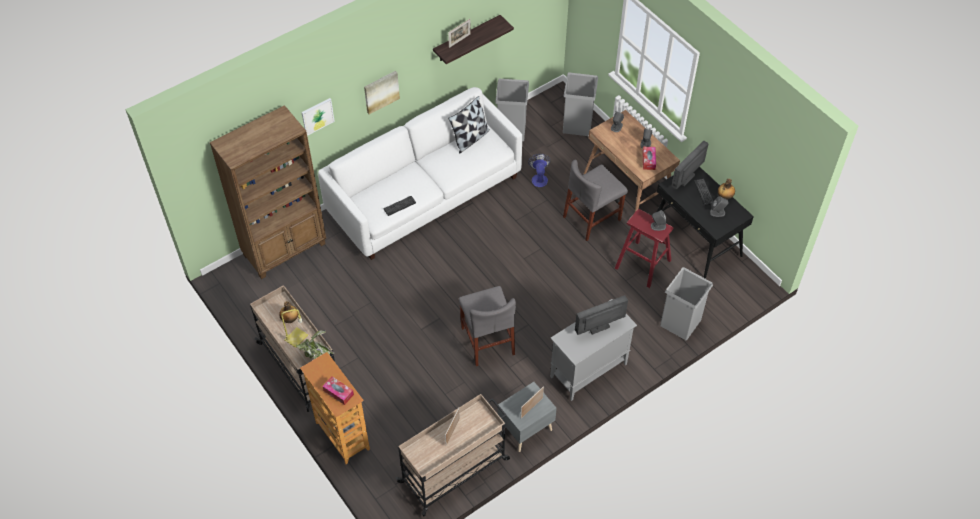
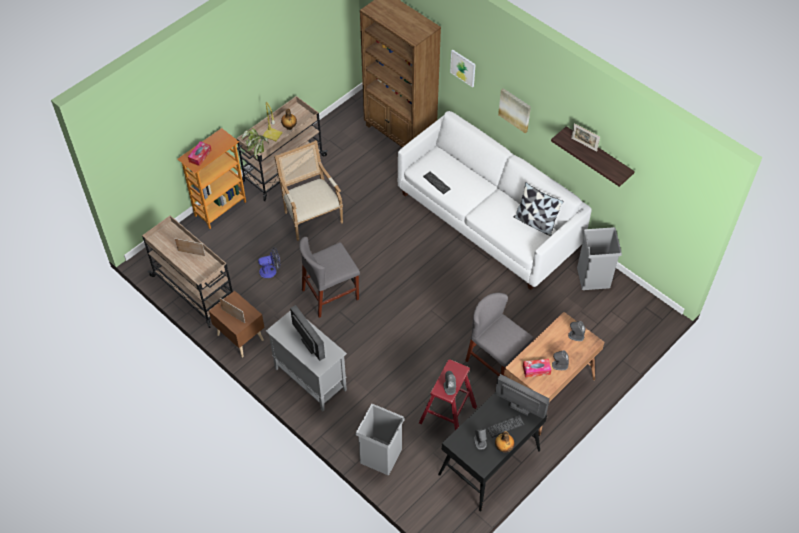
camera: 80 degrees right, 0 degrees up
grey nightstand [498,382,557,452] -> brown nightstand [209,291,265,357]
fan [528,154,551,187] -> fan moved to [258,248,280,278]
grey trash can [563,72,598,136] -> none
none -> armchair [274,140,343,241]

